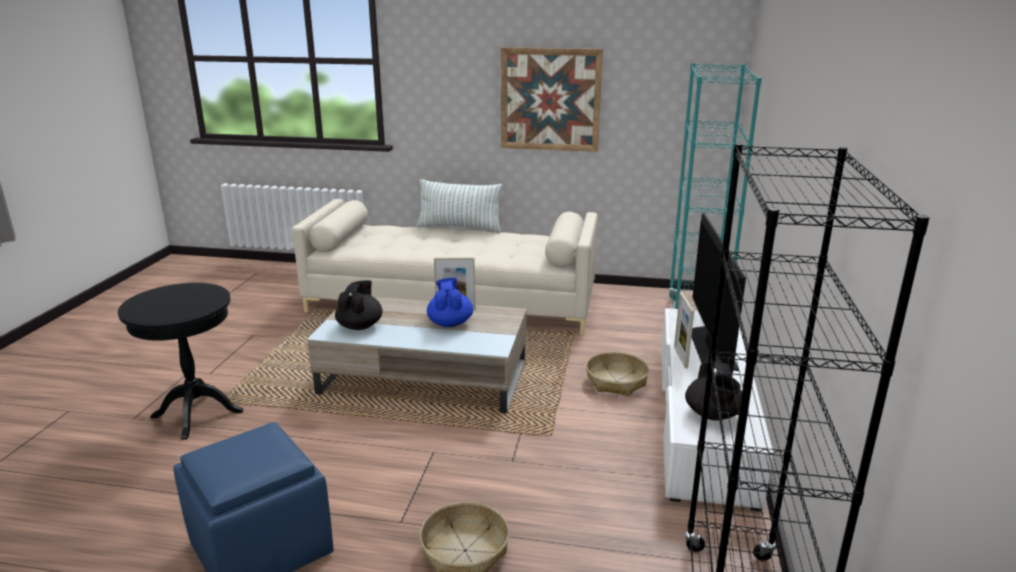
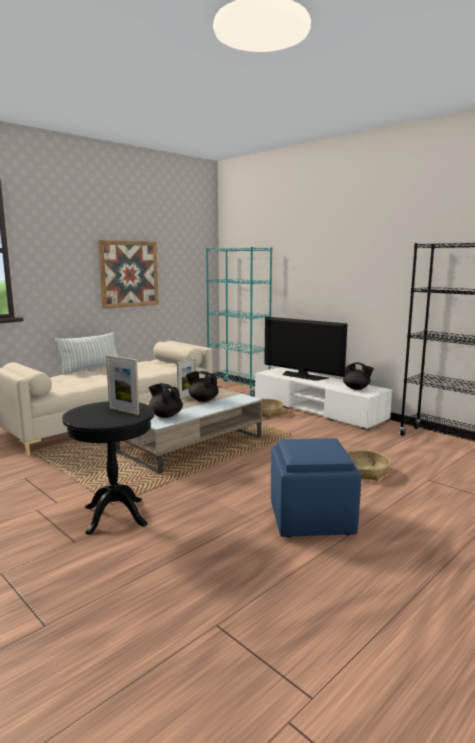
camera: 55 degrees left, 10 degrees down
blue teapot [427,278,473,327] -> black teapot [186,371,219,402]
picture frame [674,292,694,368] -> picture frame moved to [106,355,139,415]

